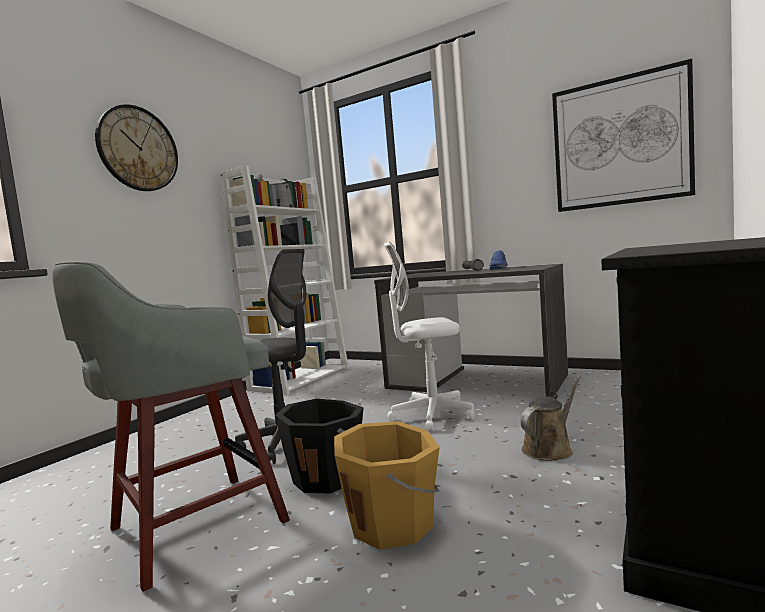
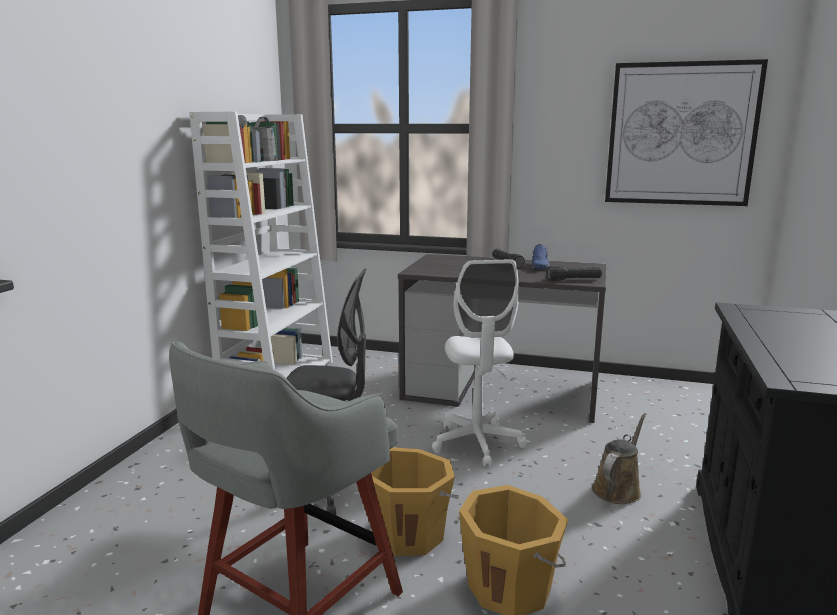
camera: 15 degrees left, 10 degrees up
wall clock [95,104,178,191] -> none
black bucket [275,399,364,493] -> orange bucket [371,447,459,556]
white office chair [384,242,475,431] -> white office chair turned 75 degrees counterclockwise [432,259,527,467]
none -> black flashlight [546,266,602,281]

